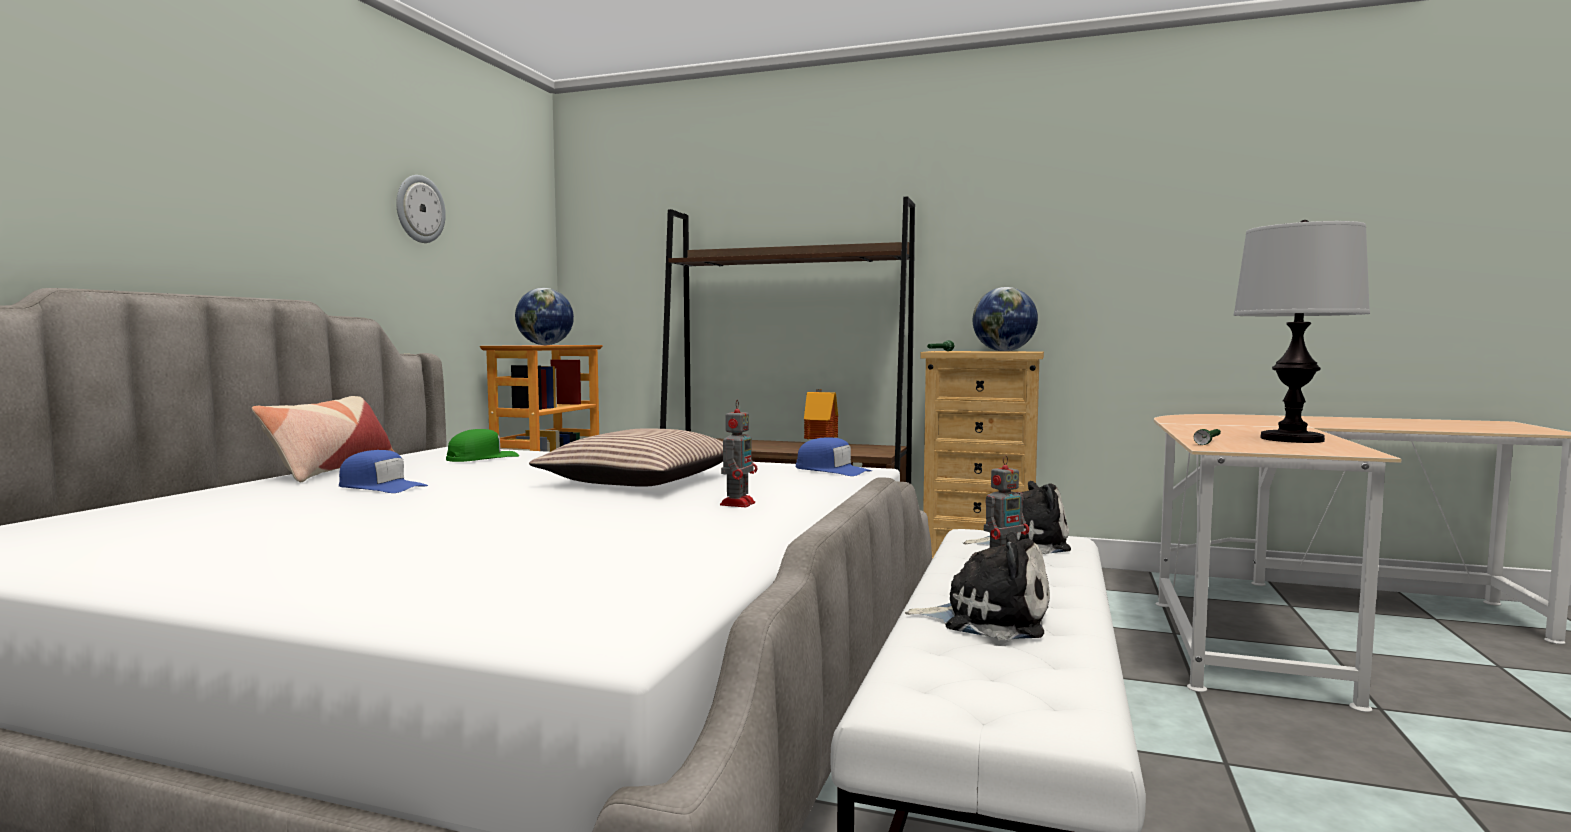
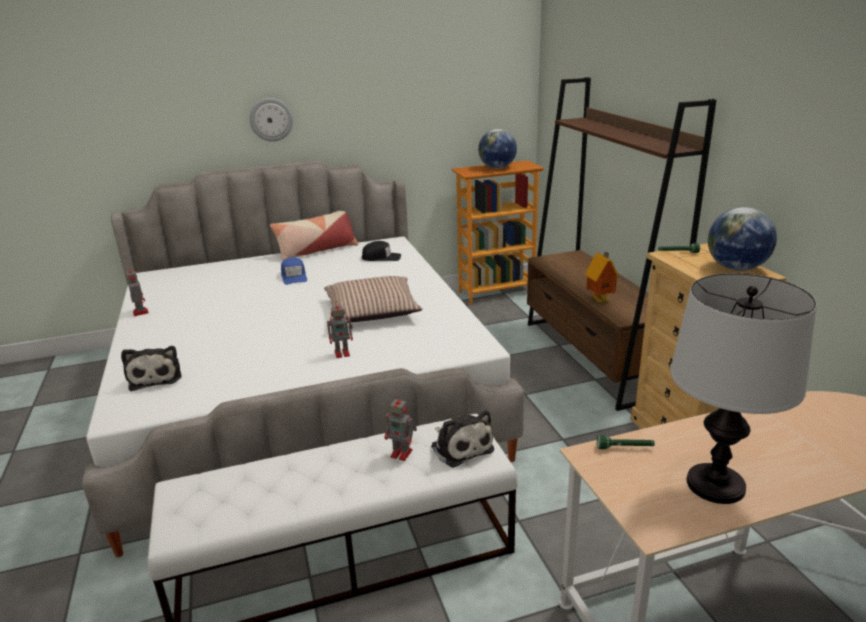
camera: 55 degrees right, 20 degrees up
wall clock [396,175,446,243] -> wall clock moved to [250,98,293,142]
green cap [446,429,519,462] -> black cap [362,241,401,261]
blue cap [796,437,872,476] -> none
plush toy [905,532,1050,640] -> plush toy moved to [121,346,182,391]
none -> toy robot [126,267,149,316]

